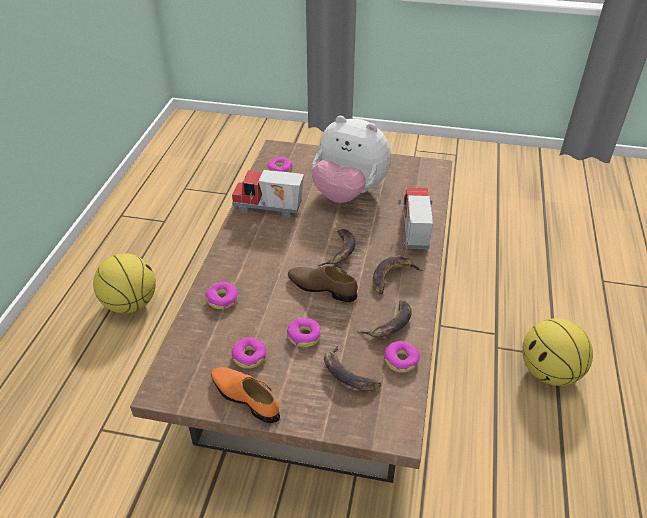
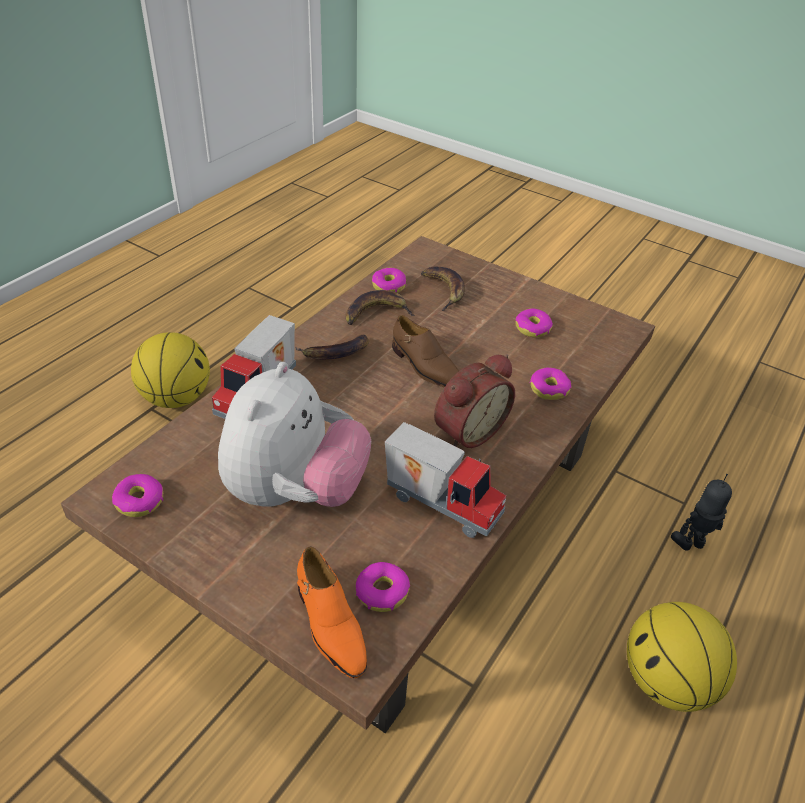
camera: 160 degrees left, 0 degrees up
orange shoe [211,367,280,423] -> orange shoe moved to [297,547,367,678]
donut [287,318,321,347] -> donut moved to [112,474,163,517]
plush toy [312,116,391,203] -> plush toy turned 60 degrees clockwise [218,362,371,507]
banana [318,229,356,266] -> none
none -> alarm clock [434,354,515,448]
none -> toy robot [671,474,732,551]

